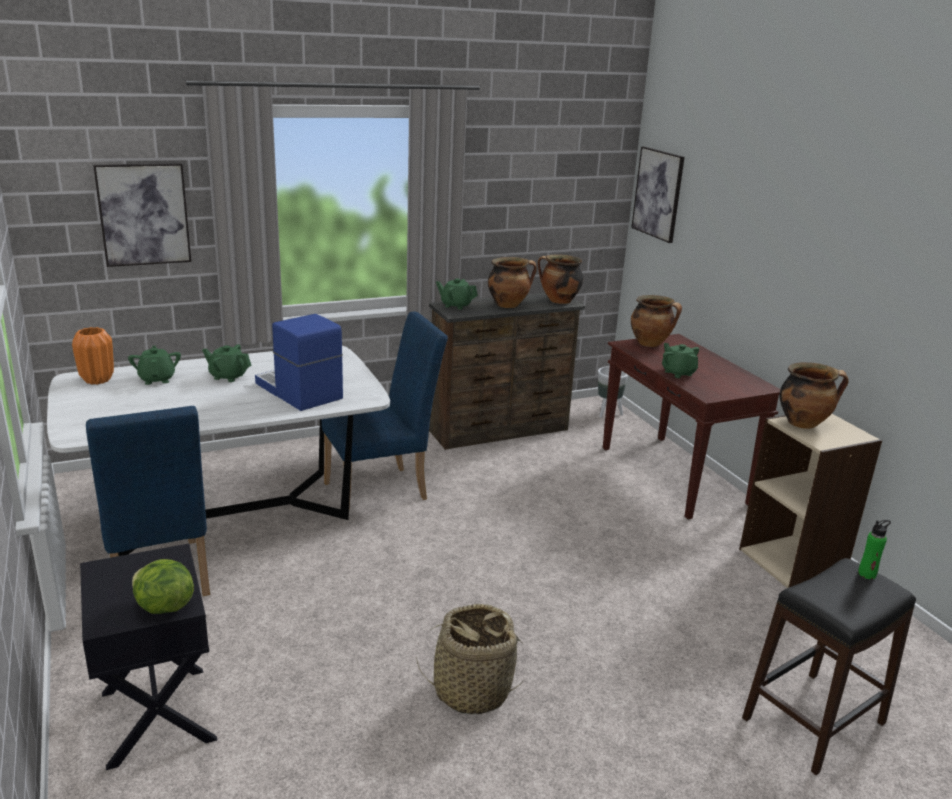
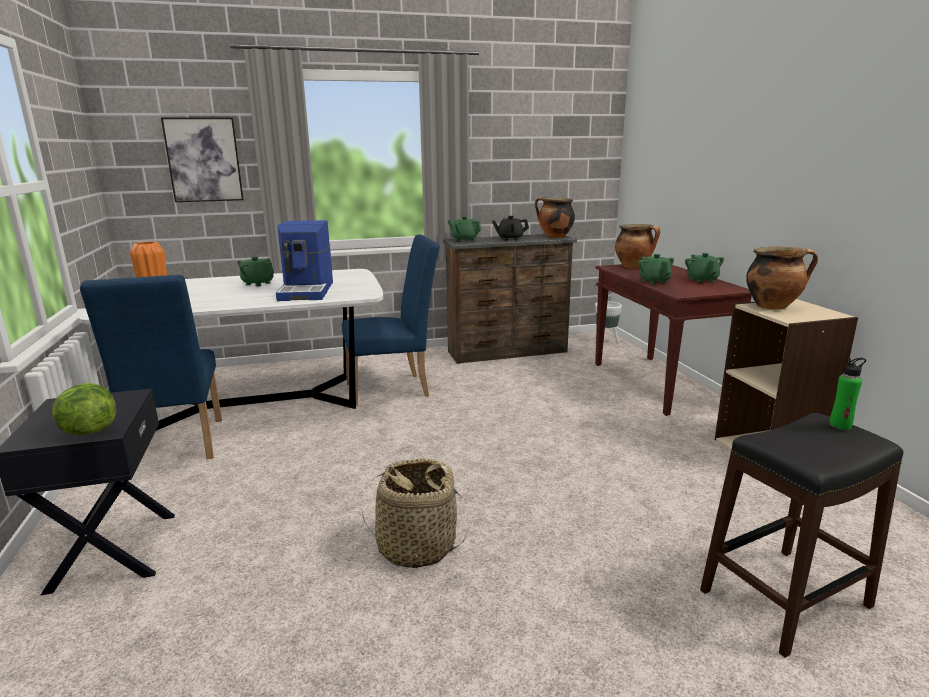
camera: 10 degrees right, 5 degrees down
green teapot [128,346,181,385] -> green teapot moved to [685,253,724,283]
coffee machine [255,314,343,411] -> coffee machine turned 150 degrees counterclockwise [276,220,333,301]
cooking pot [488,257,537,308] -> black teapot [492,216,529,241]
picture [631,147,684,243] -> none

